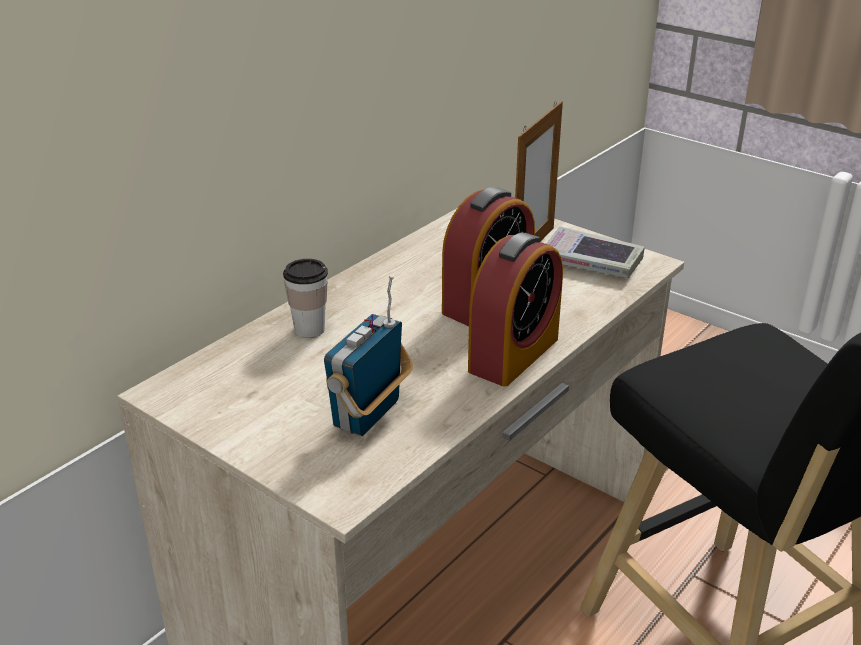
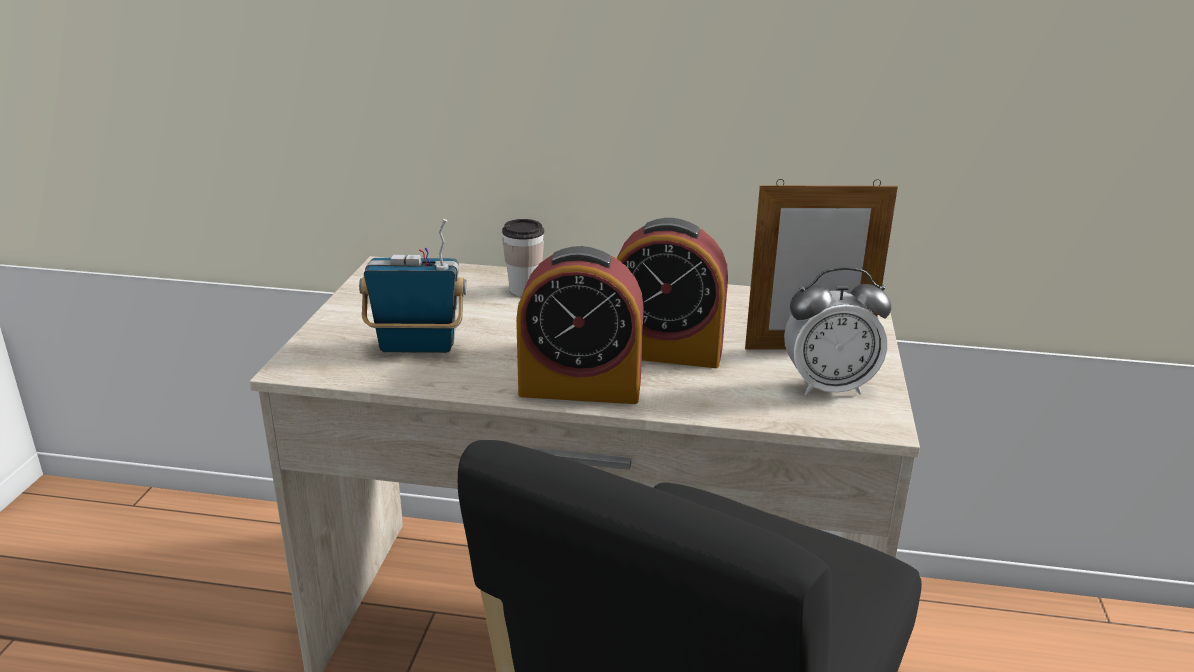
camera: 60 degrees right, 5 degrees down
book [547,226,645,278] -> alarm clock [784,267,891,396]

